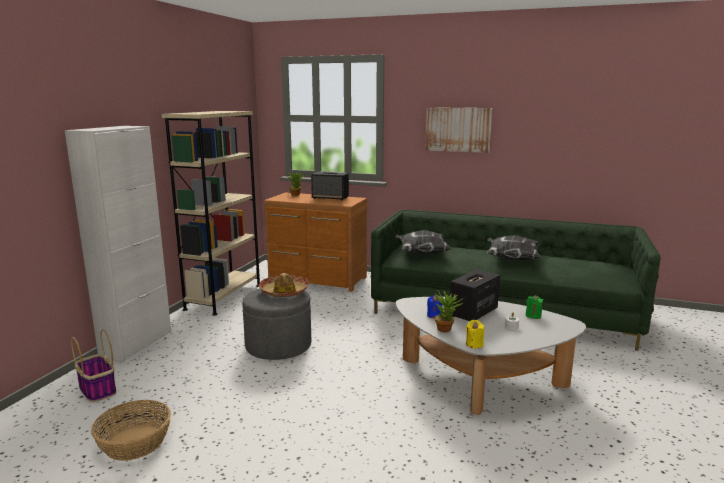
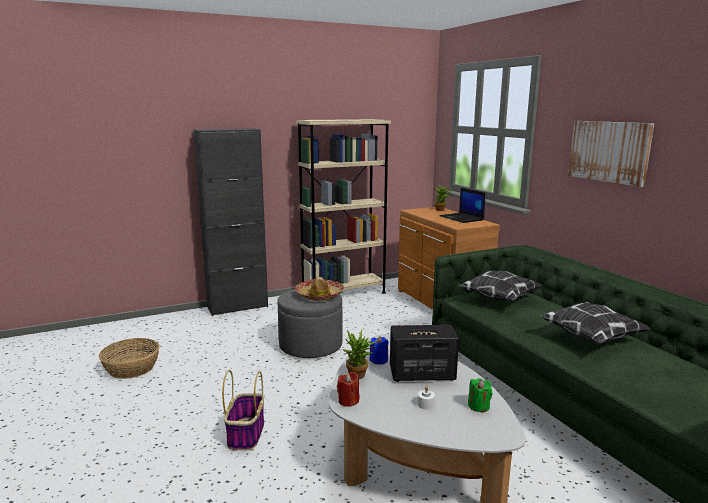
camera: 45 degrees right, 0 degrees up
white cabinet [65,126,171,362] -> black cabinet [194,128,268,316]
basket [71,329,116,402] -> basket moved to [222,370,264,450]
speaker [311,172,349,200] -> laptop [439,188,486,223]
yellow candle [466,320,484,348] -> red candle [337,372,359,407]

